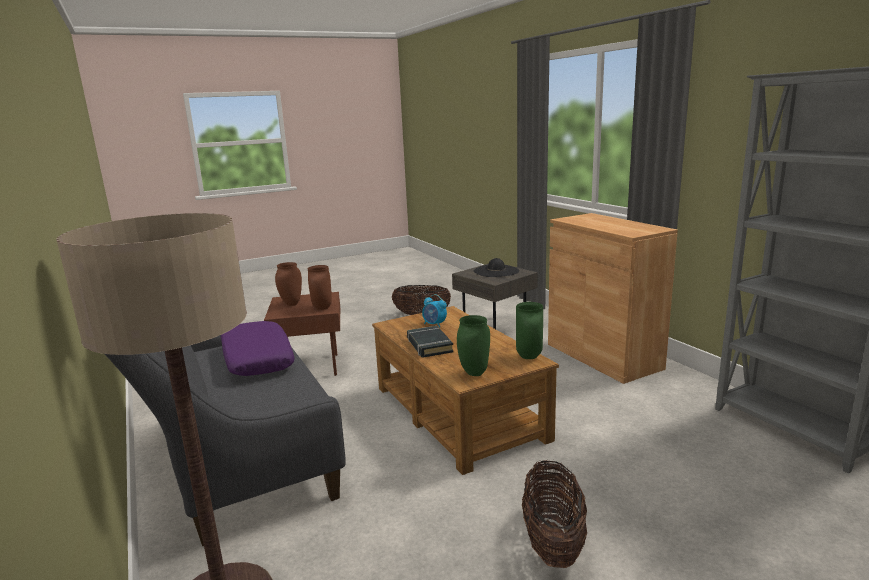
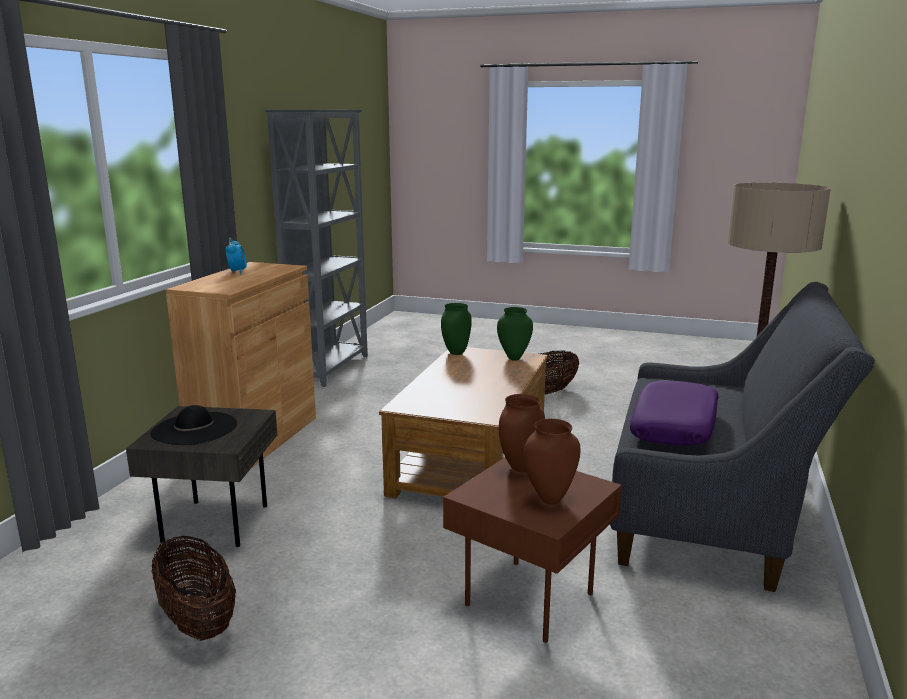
camera: 135 degrees left, 0 degrees up
black book [407,326,454,358] -> none
alarm clock [422,294,447,328] -> alarm clock moved to [226,238,247,274]

